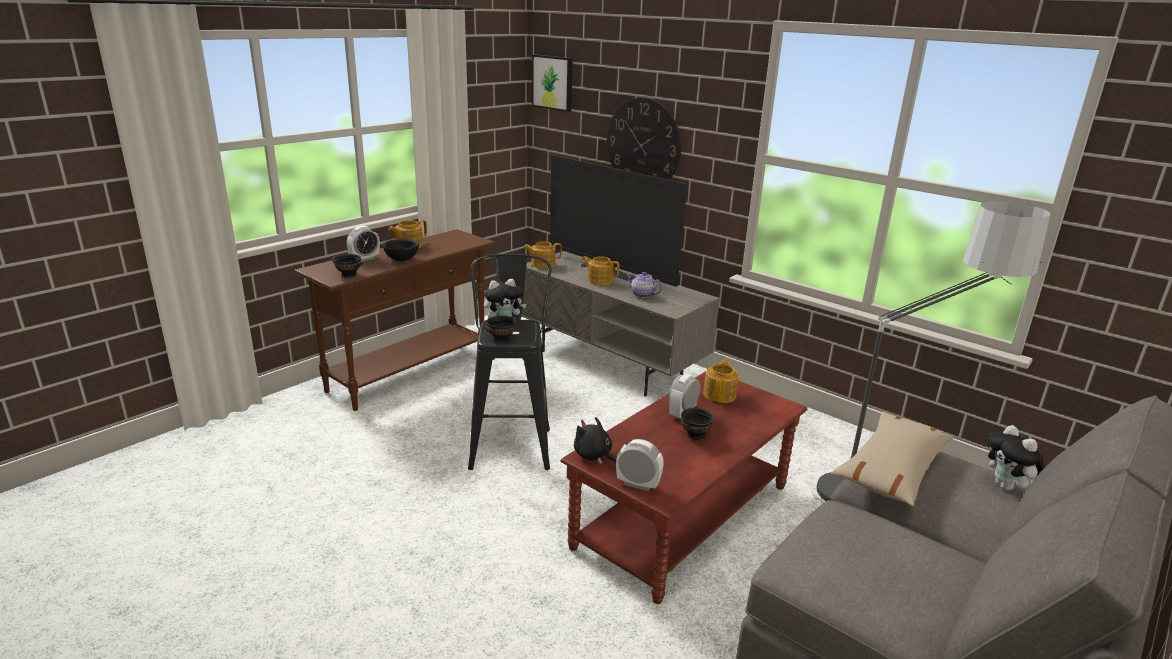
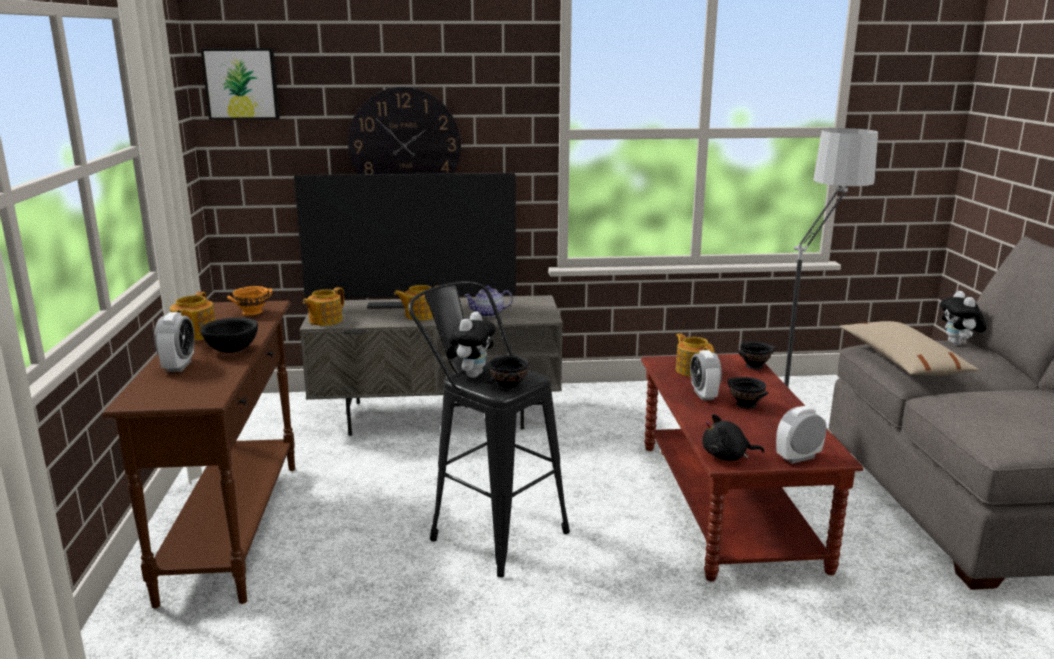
camera: 45 degrees left, 5 degrees down
black bowl [332,254,363,277] -> black bowl moved to [738,342,775,370]
plush toy [987,425,1046,491] -> plush toy turned 60 degrees clockwise [940,291,986,345]
none -> orange bowl [227,286,273,316]

